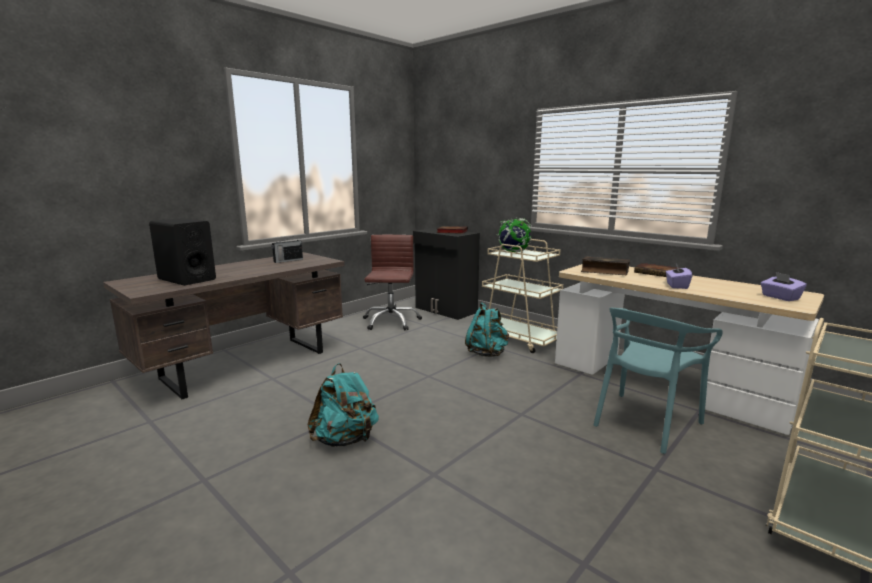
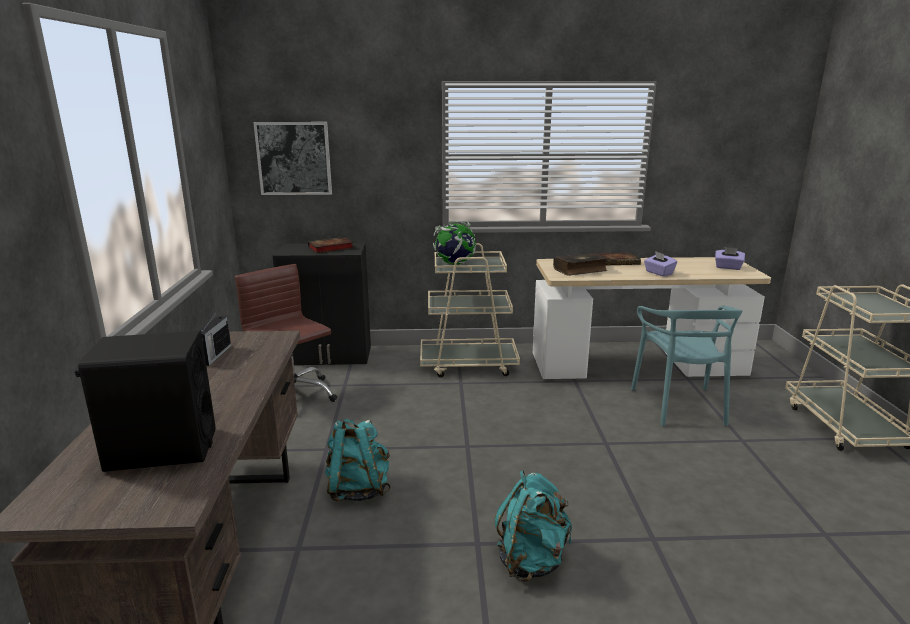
camera: 45 degrees left, 5 degrees up
turquoise backpack [465,303,509,357] -> turquoise backpack moved to [325,419,390,502]
none -> picture [253,122,332,195]

